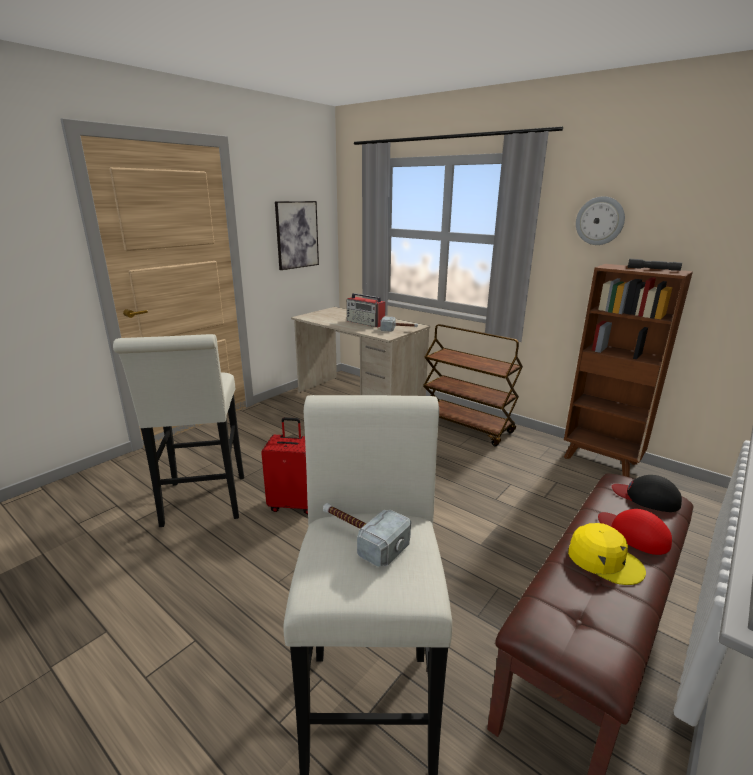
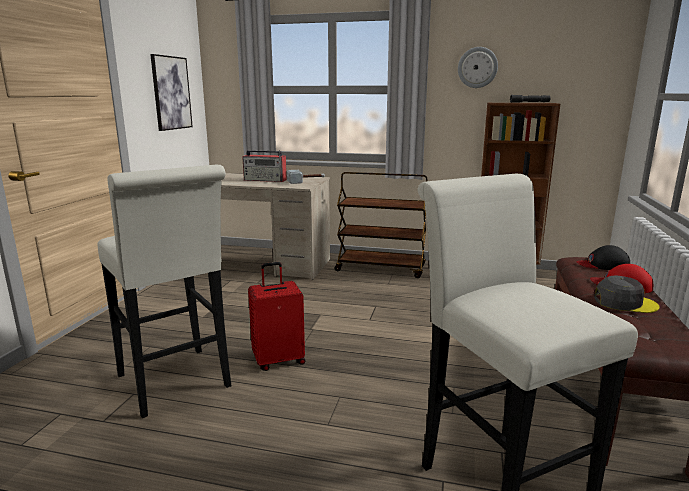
camera: 25 degrees left, 5 degrees down
hammer [323,503,411,567] -> none
yellow cap [568,523,646,585] -> grey cap [594,275,660,313]

